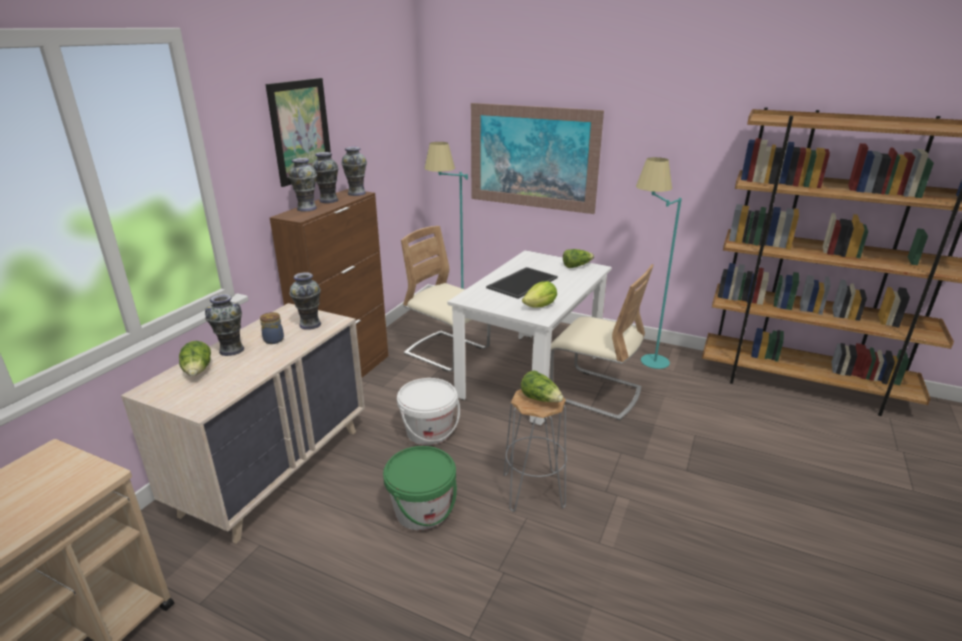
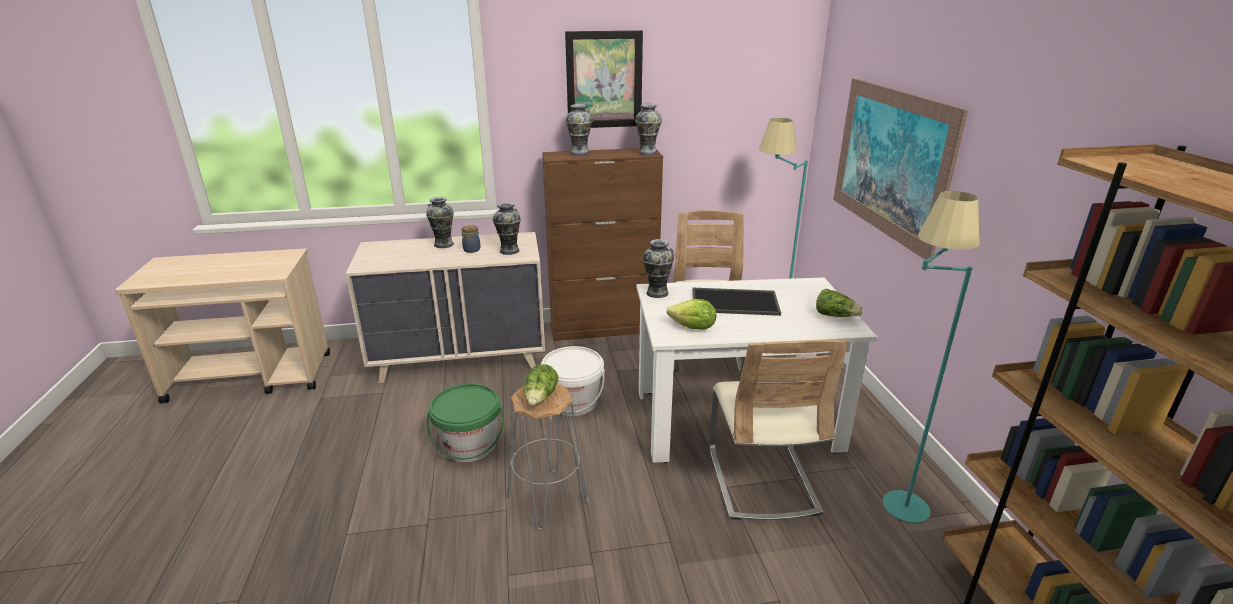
camera: 55 degrees right, 0 degrees up
lettuce [179,341,211,376] -> none
vase [312,152,339,203] -> vase moved to [642,239,674,298]

